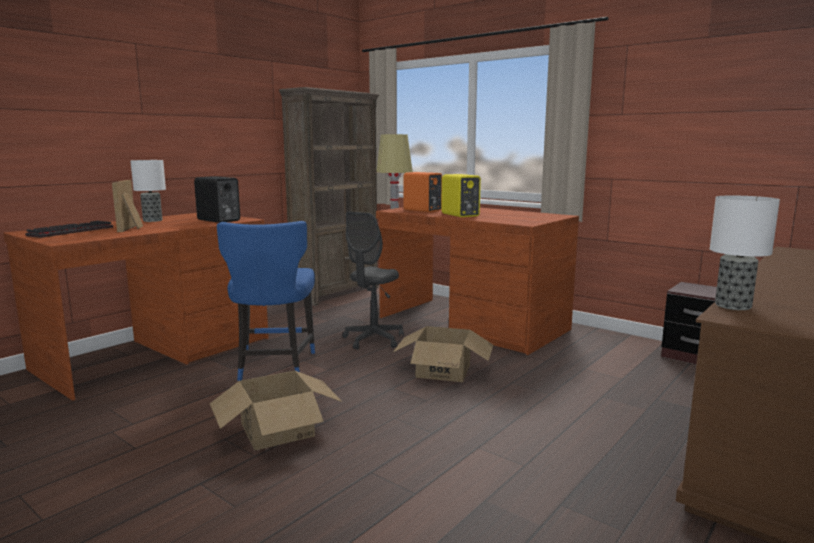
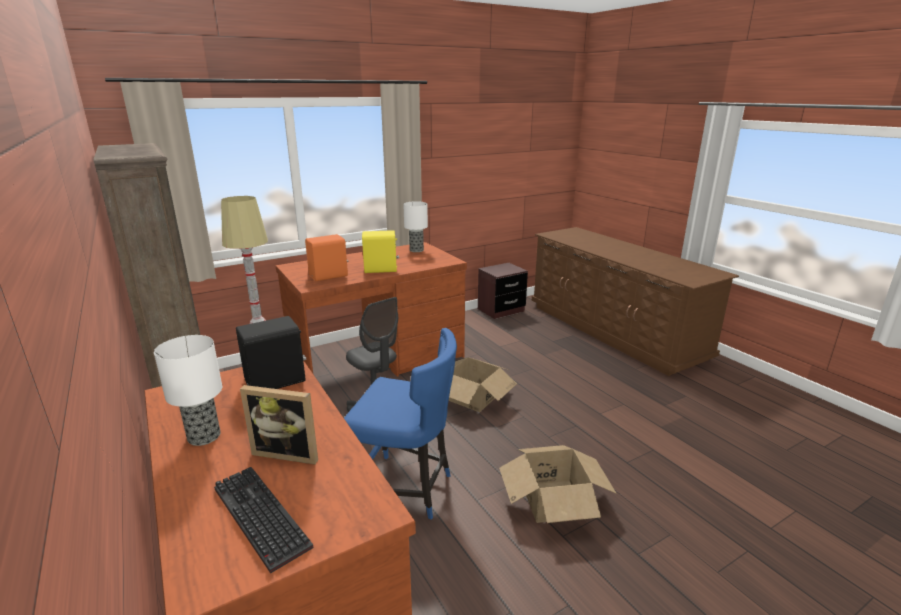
camera: 70 degrees left, 10 degrees up
table lamp [710,196,780,310] -> table lamp moved to [403,201,428,252]

